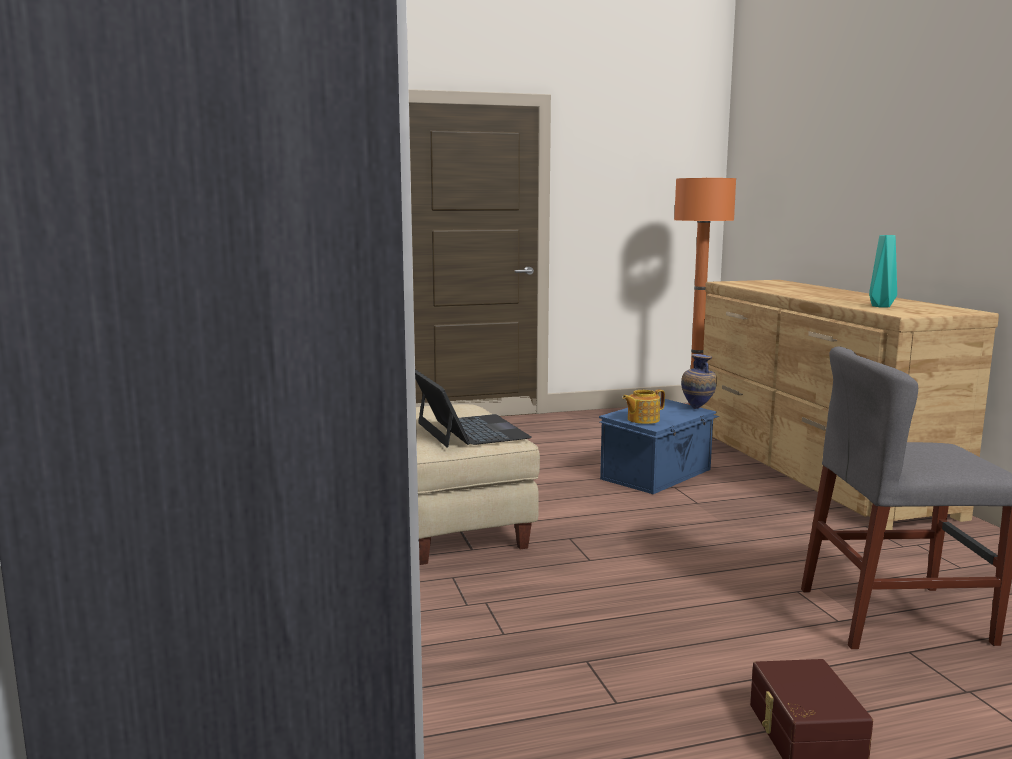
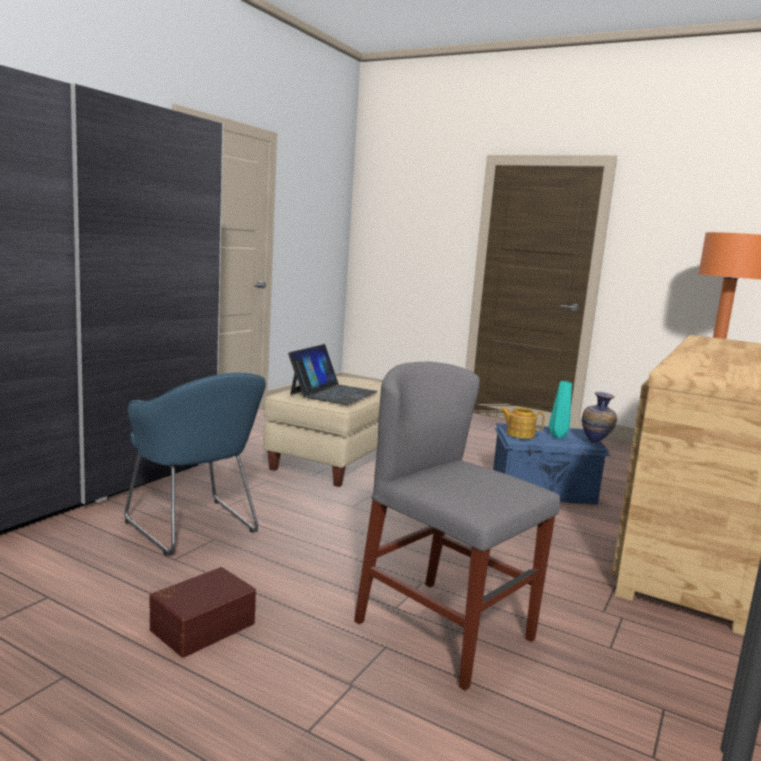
camera: 45 degrees right, 0 degrees up
turquoise vase [869,235,897,307] -> turquoise vase moved to [549,381,572,438]
none -> blue armchair [125,373,266,556]

